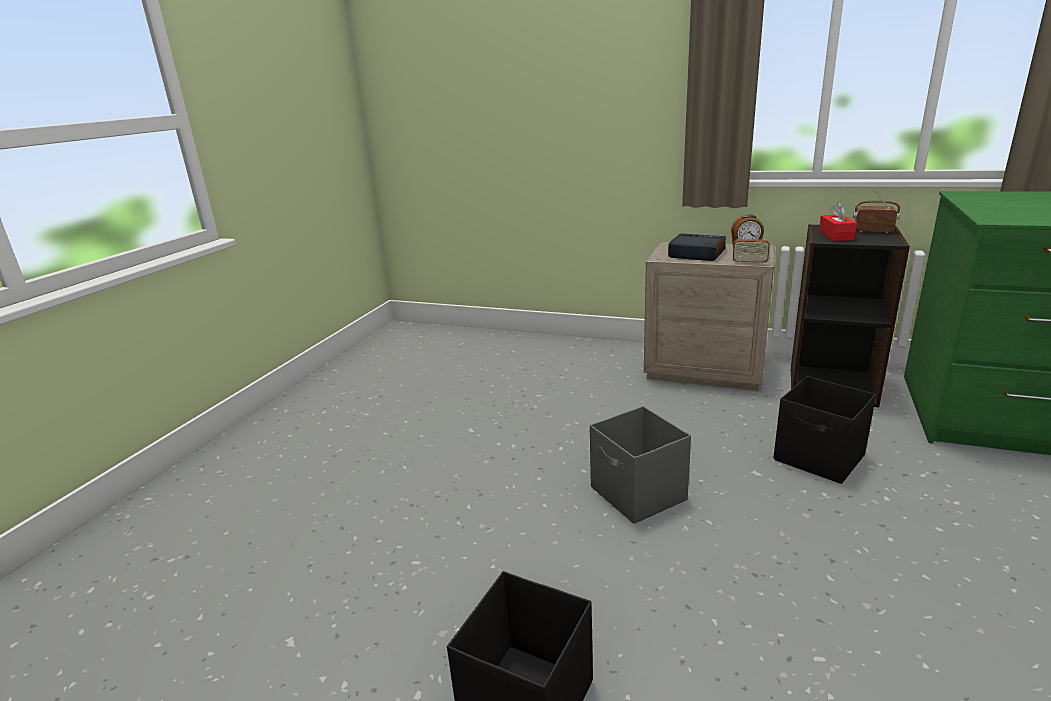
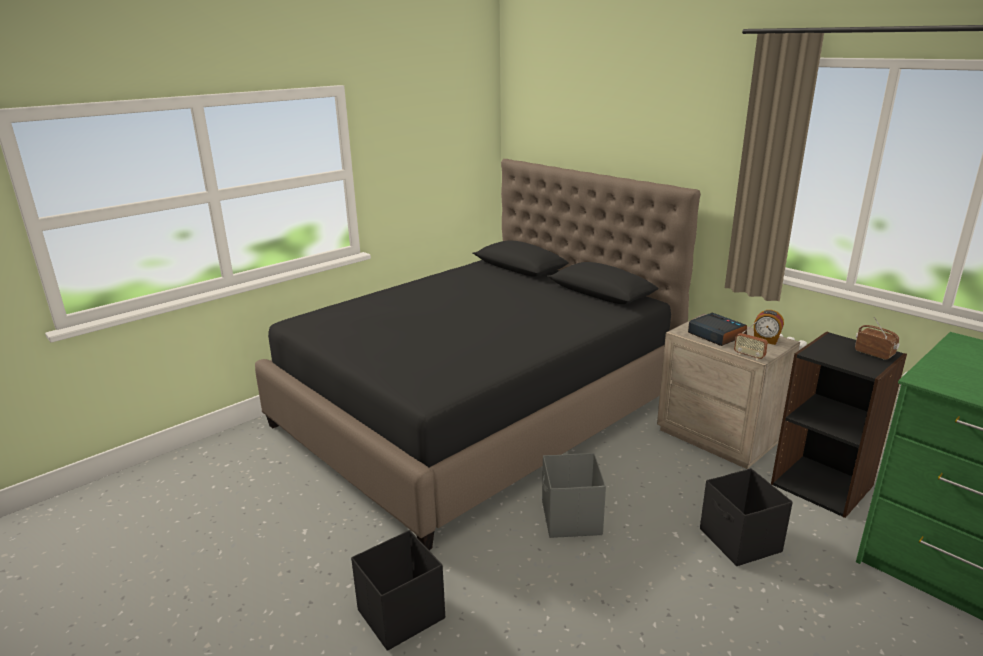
camera: 25 degrees right, 0 degrees up
red tissue box [819,202,857,241] -> none
none -> black bed [255,159,700,550]

